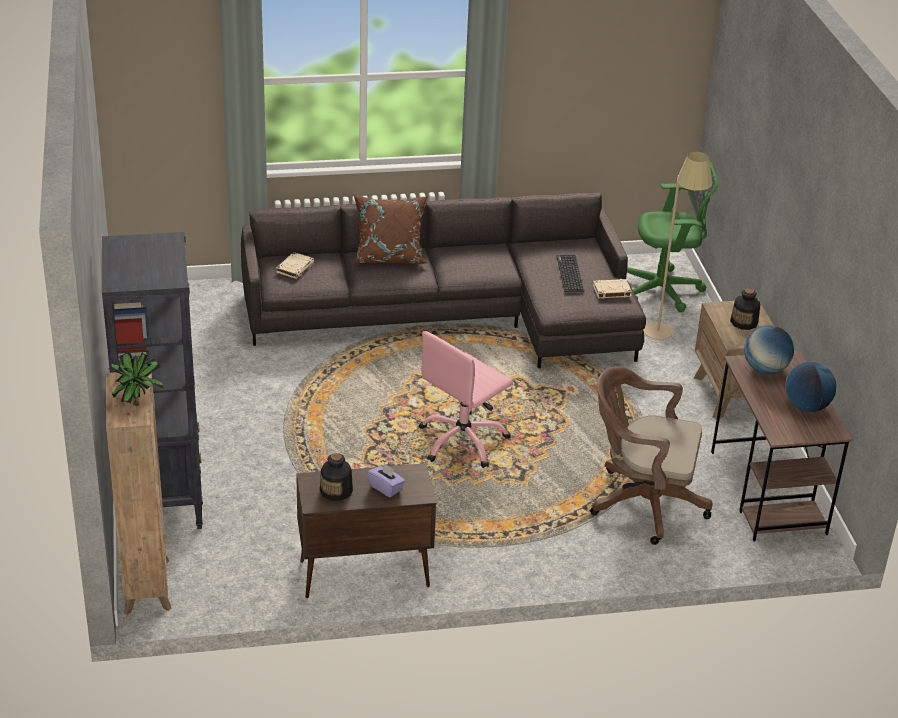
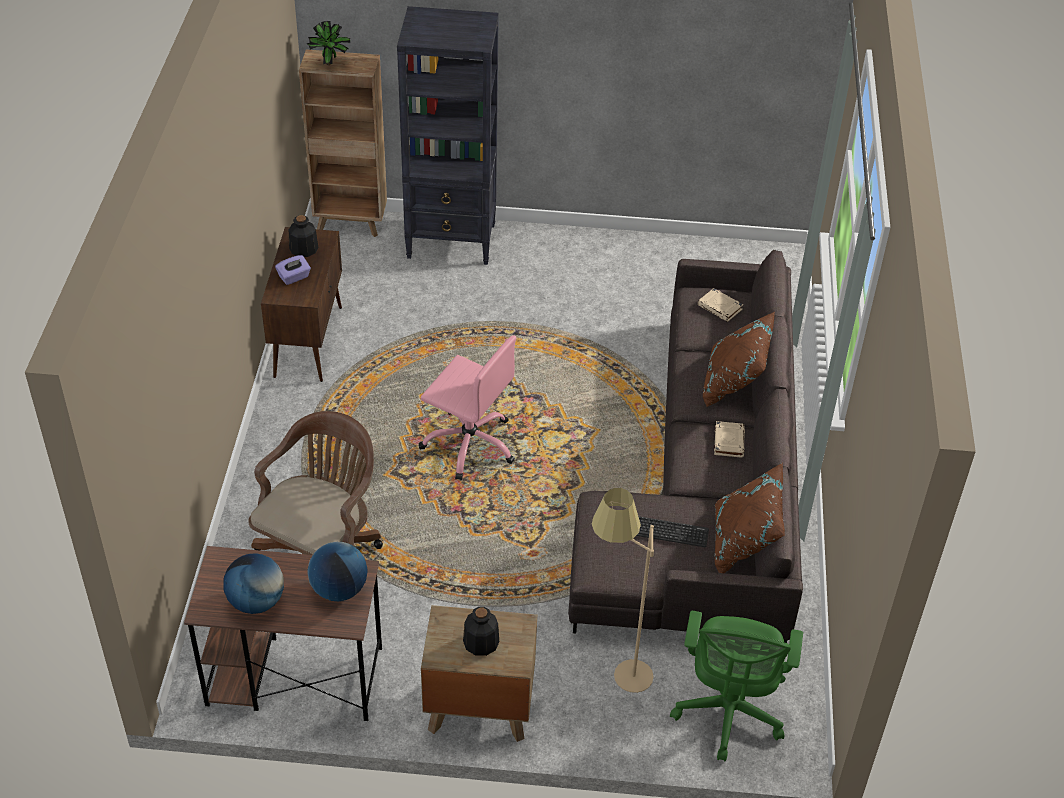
camera: 105 degrees right, 10 degrees up
pink office chair [419,331,513,468] -> pink office chair turned 150 degrees clockwise [419,335,516,480]
beige book [593,279,632,299] -> beige book moved to [714,421,745,458]
none -> brown pillow [715,462,785,573]

